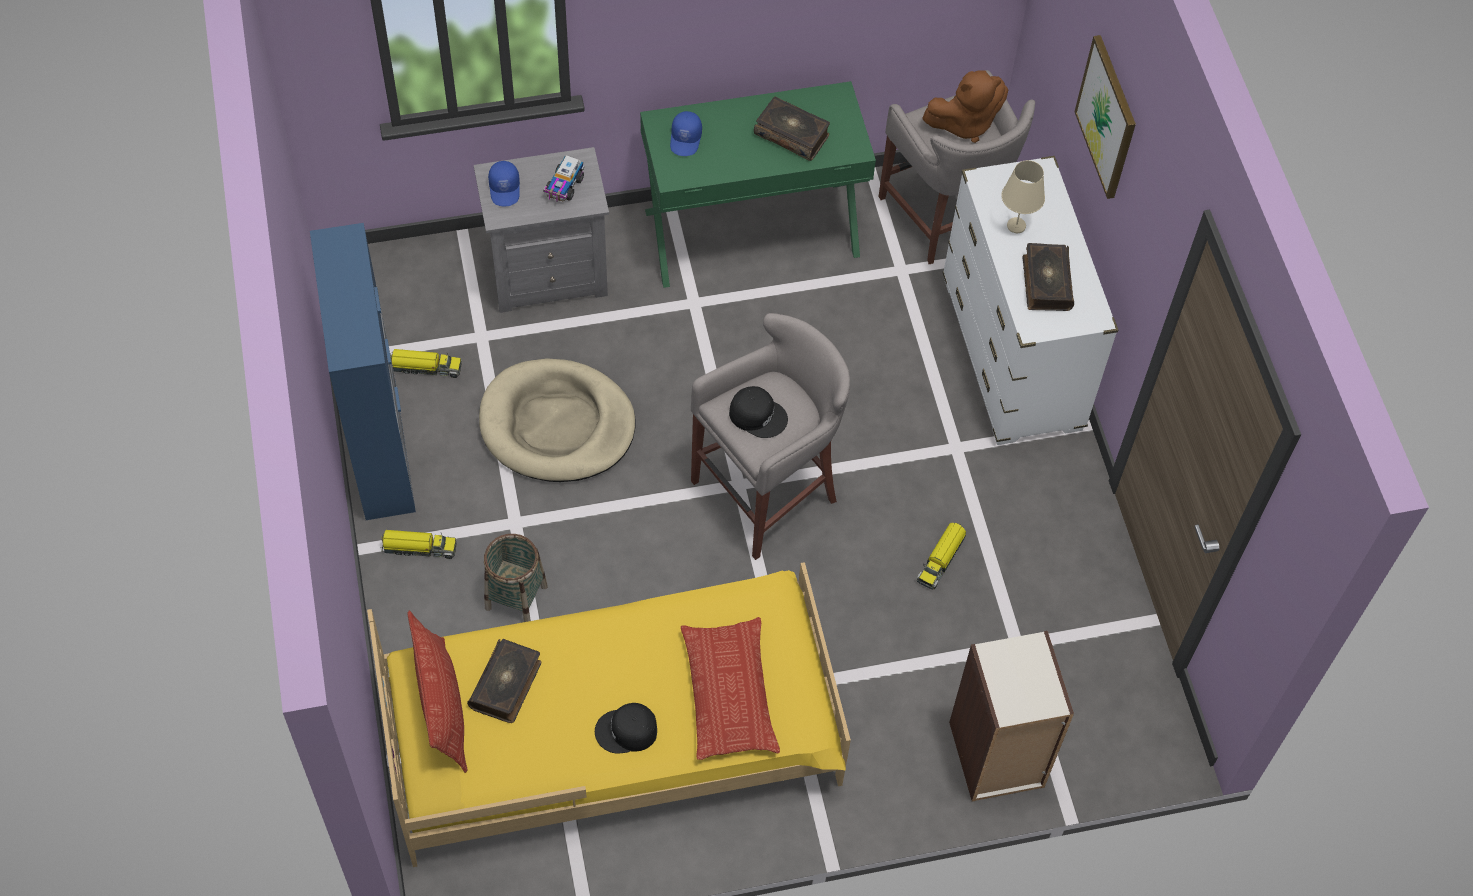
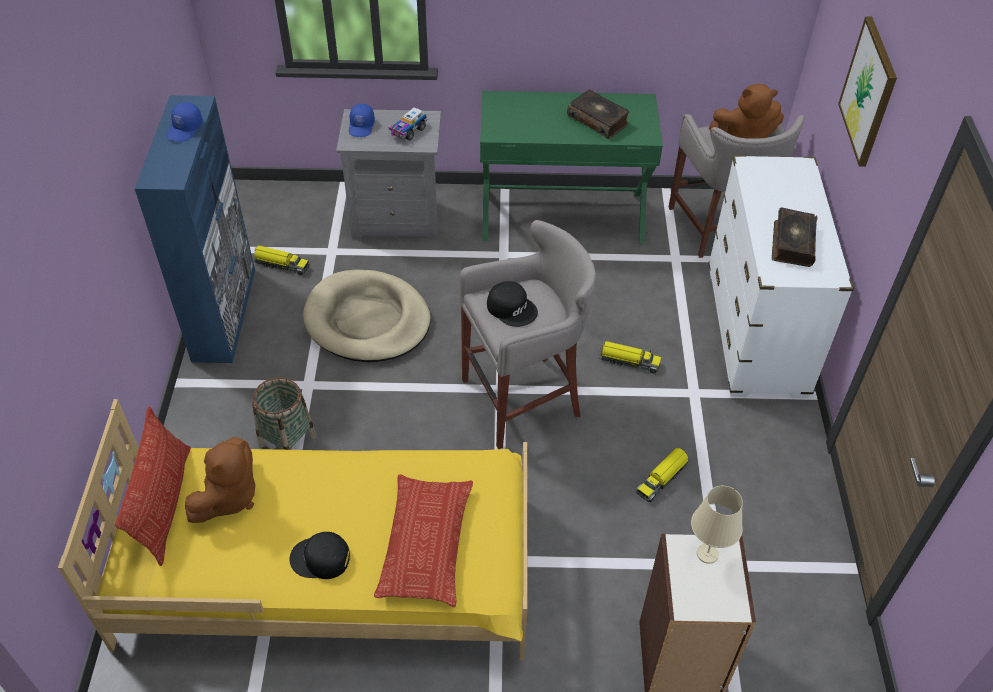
camera: 15 degrees right, 10 degrees down
toy truck [380,530,457,559] -> toy truck moved to [599,341,661,374]
book [467,639,542,723] -> brown plush toy [185,437,255,523]
blue cap [670,111,702,156] -> blue cap moved to [166,102,203,141]
beige table lamp [1001,160,1045,233] -> beige table lamp moved to [691,486,743,564]

